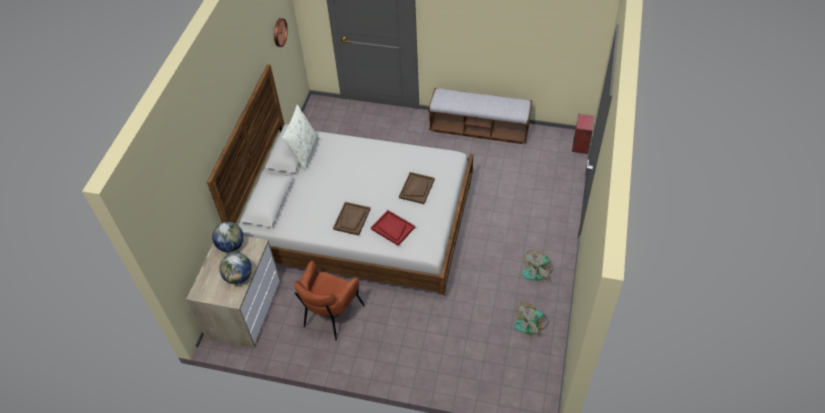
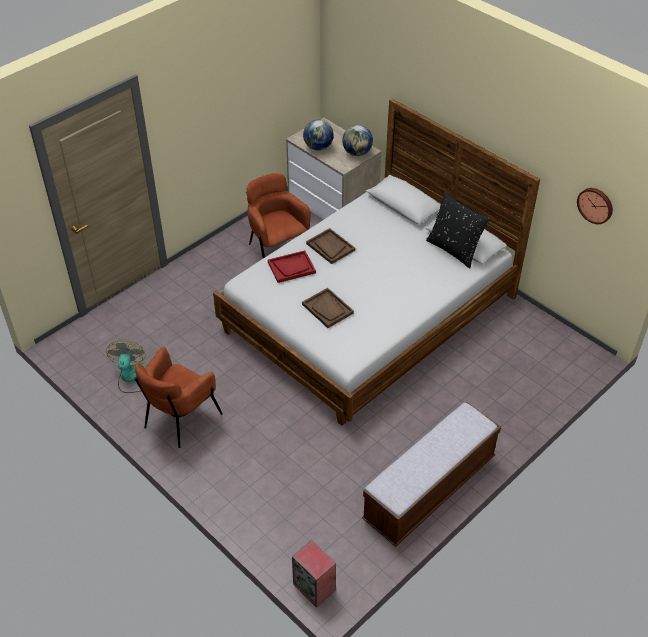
camera: 120 degrees right, 5 degrees down
white pillow [282,105,319,171] -> black pillow [426,192,490,268]
fan [522,250,553,281] -> brown armchair [134,347,223,448]

